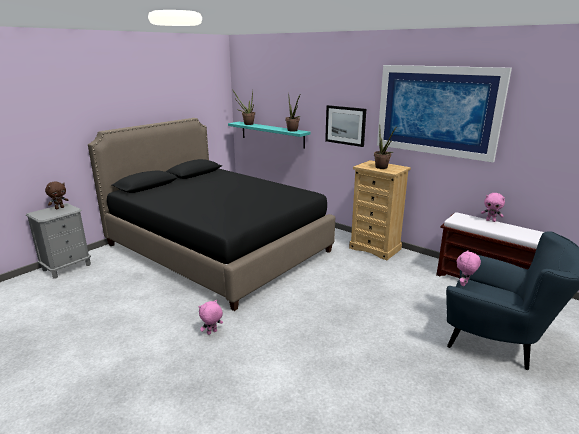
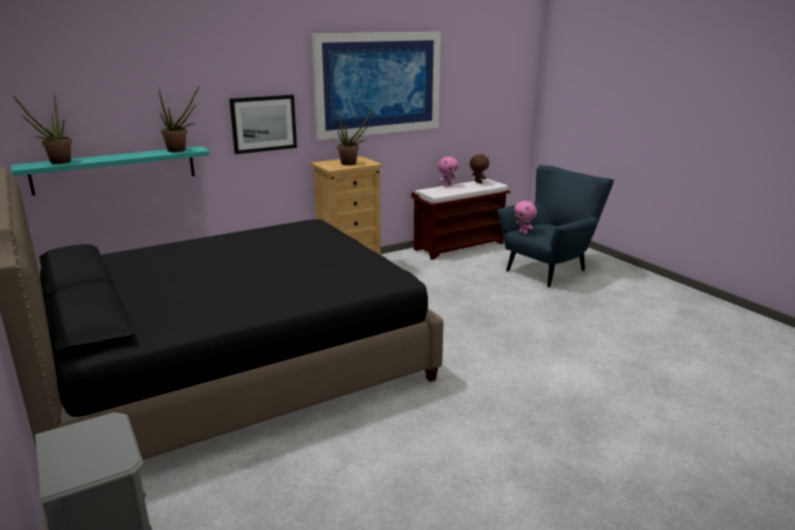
camera: 70 degrees left, 0 degrees up
brown plush toy [45,181,68,210] -> brown plush toy moved to [469,154,489,184]
pink plush toy [199,300,223,335] -> none

